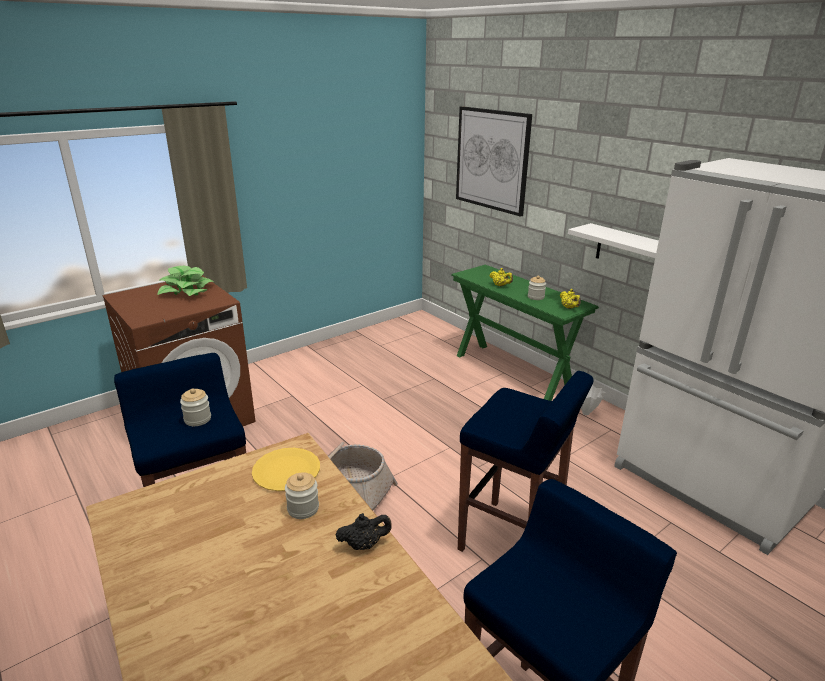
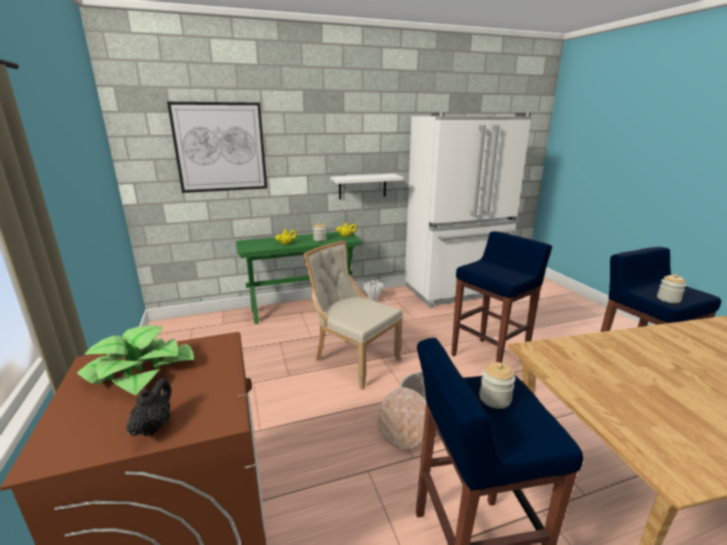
camera: 70 degrees left, 5 degrees down
yellow plate [252,448,320,491] -> none
jar [285,472,319,519] -> jar moved to [657,274,686,303]
black teapot [335,513,392,550] -> black teapot moved to [127,378,171,436]
none -> beige chair [304,241,403,390]

